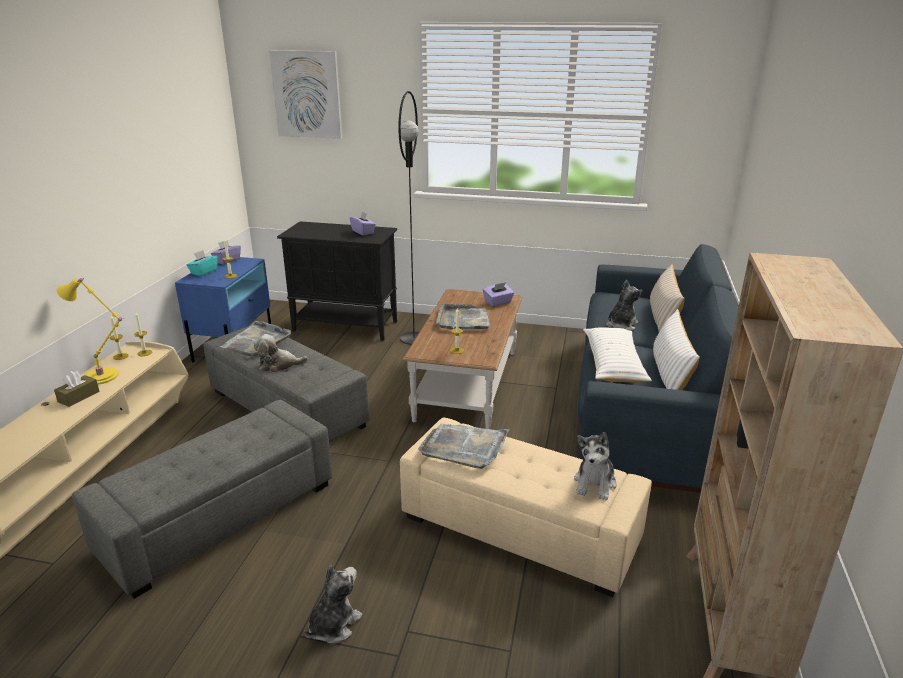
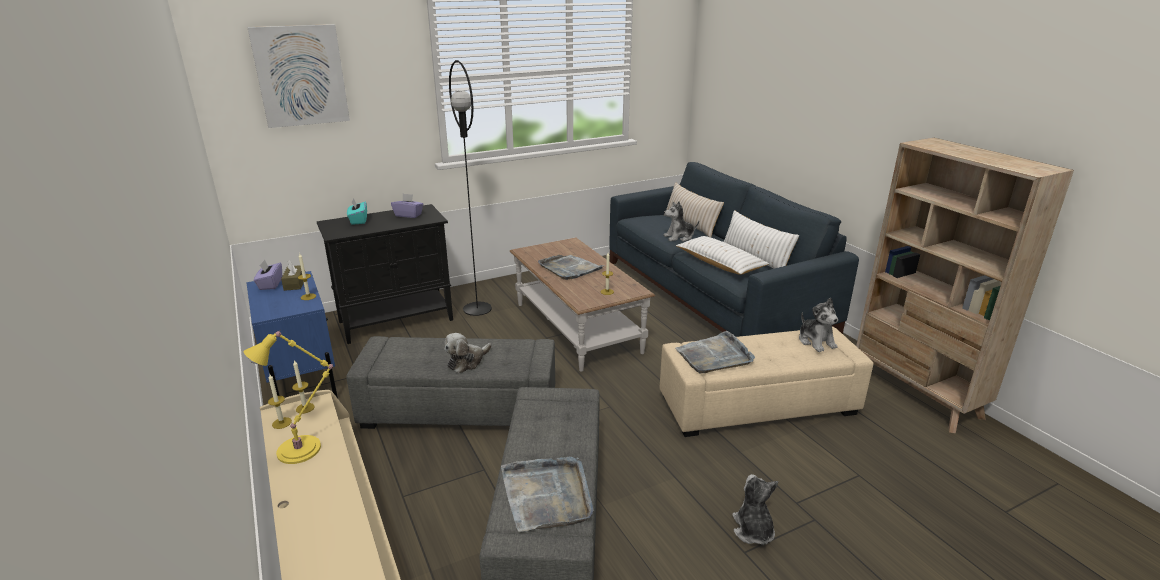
camera: 40 degrees left, 0 degrees up
brown tissue box [54,371,100,407] -> brown tissue box moved to [281,260,306,291]
turquoise tissue box [187,250,218,276] -> turquoise tissue box moved to [347,198,367,225]
grey tray [220,321,291,357] -> grey tray moved to [501,457,594,532]
purple tissue box [483,283,514,306] -> none
plush toy [606,280,643,331] -> plush toy turned 105 degrees counterclockwise [664,201,699,242]

